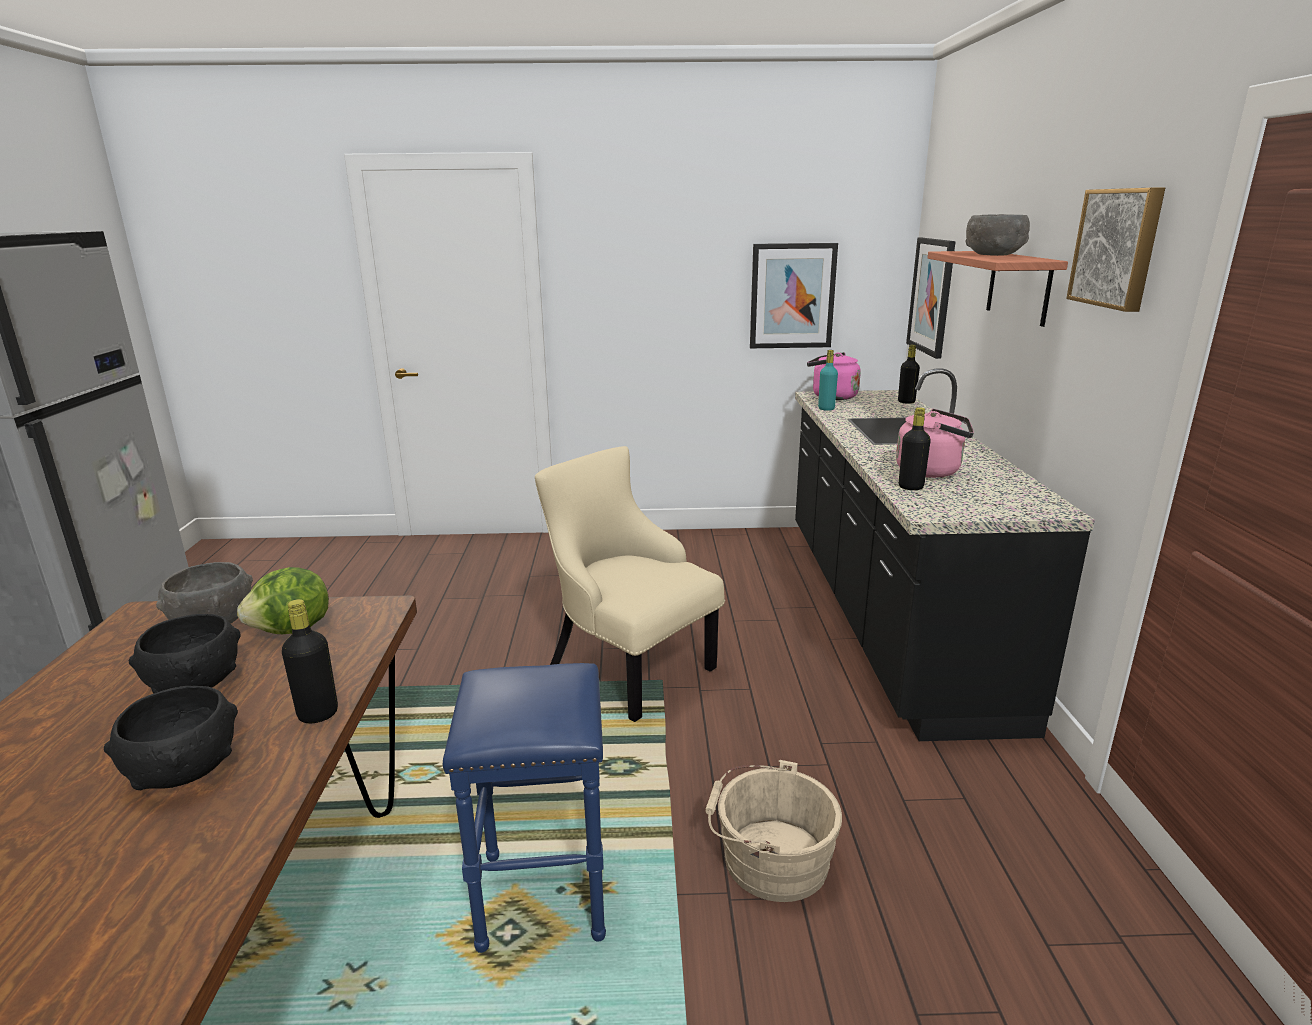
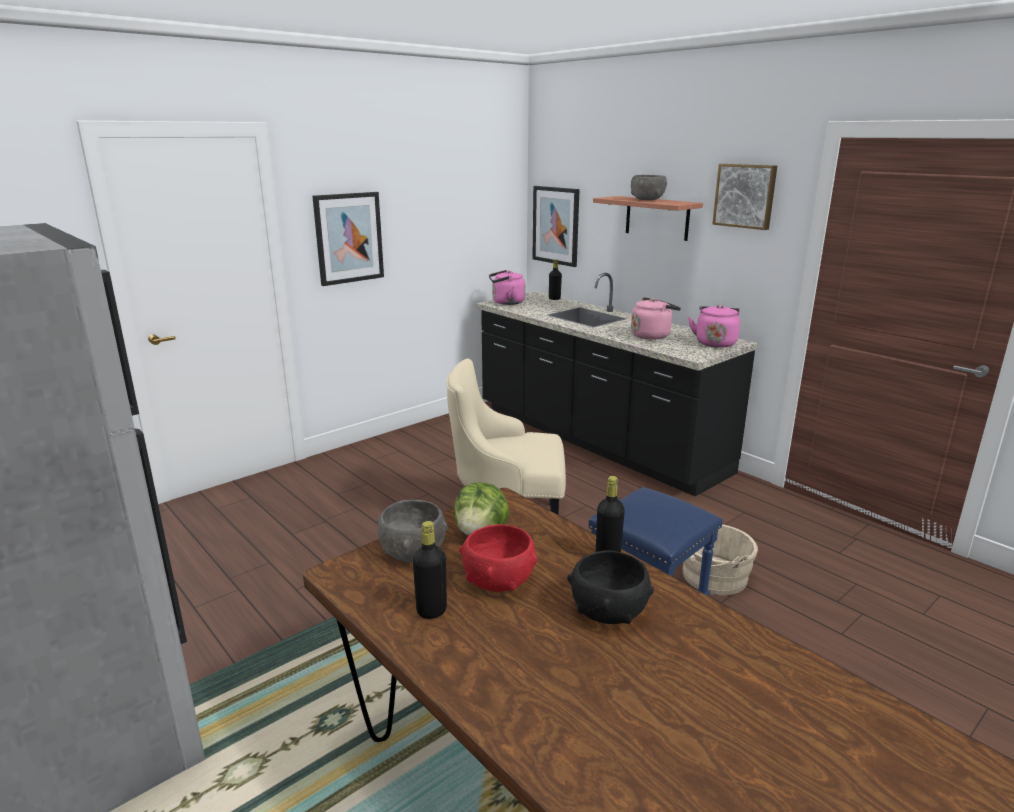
camera: 40 degrees left, 0 degrees up
black bowl [129,614,241,694] -> red bowl [459,524,538,592]
picture [750,243,838,348] -> picture moved to [312,192,384,286]
turquoise bottle [818,350,838,411] -> none
black bottle [899,407,931,490] -> black bottle moved to [413,521,447,619]
none -> pink kettle [688,305,740,348]

